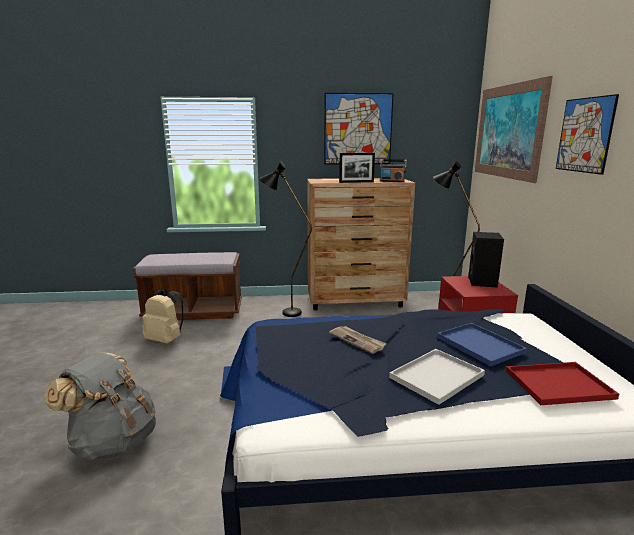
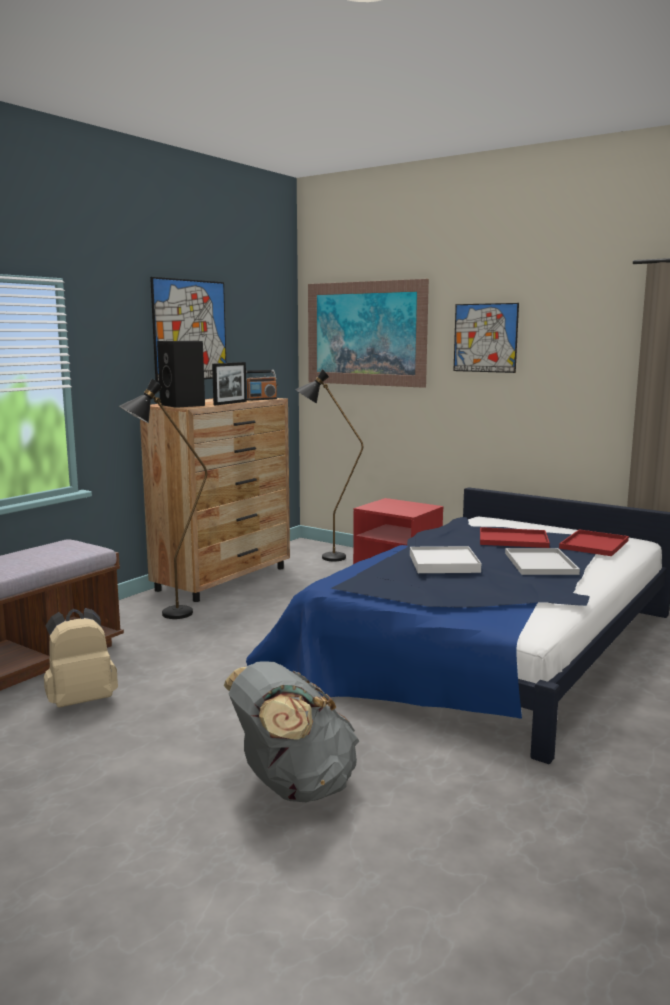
camera: 50 degrees left, 5 degrees down
newspaper [329,326,387,354] -> white tray [410,546,481,573]
blue tray [437,323,527,366] -> red tray [480,527,550,548]
black speaker [468,232,504,288] -> black speaker moved to [157,341,205,408]

